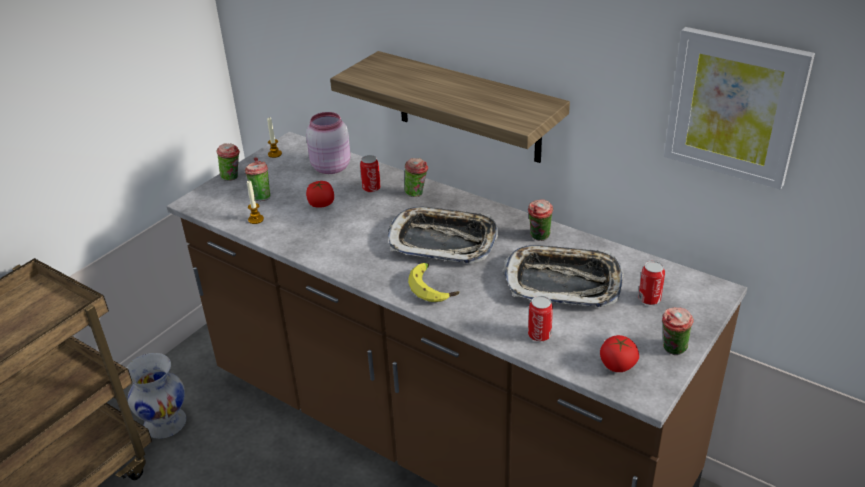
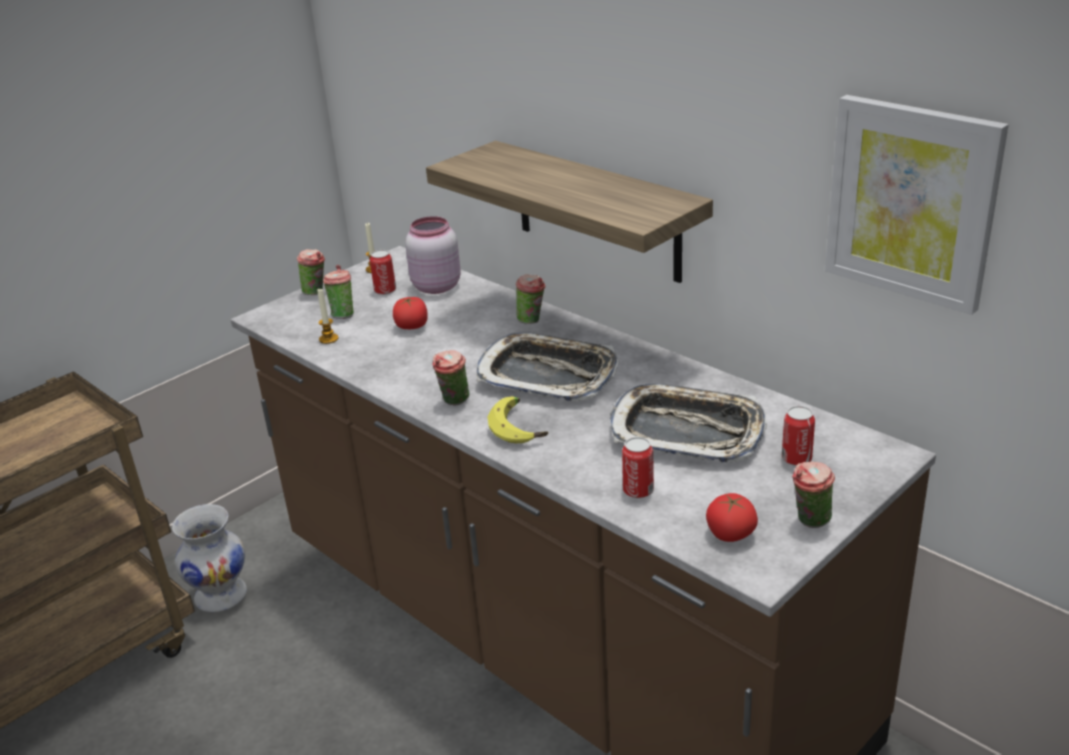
camera: 10 degrees right, 5 degrees down
can [360,155,381,192] -> can moved to [370,250,396,295]
cup [528,199,553,241] -> cup moved to [432,350,470,406]

